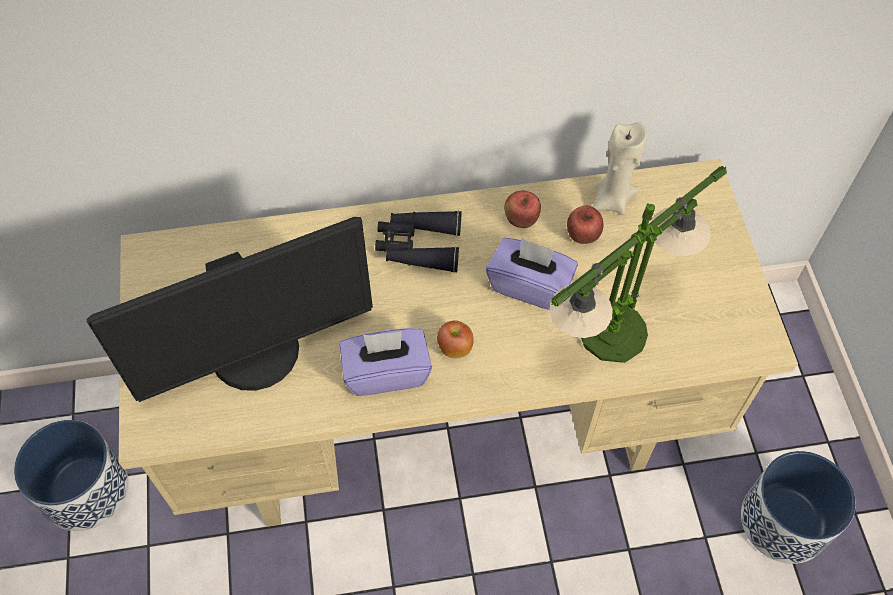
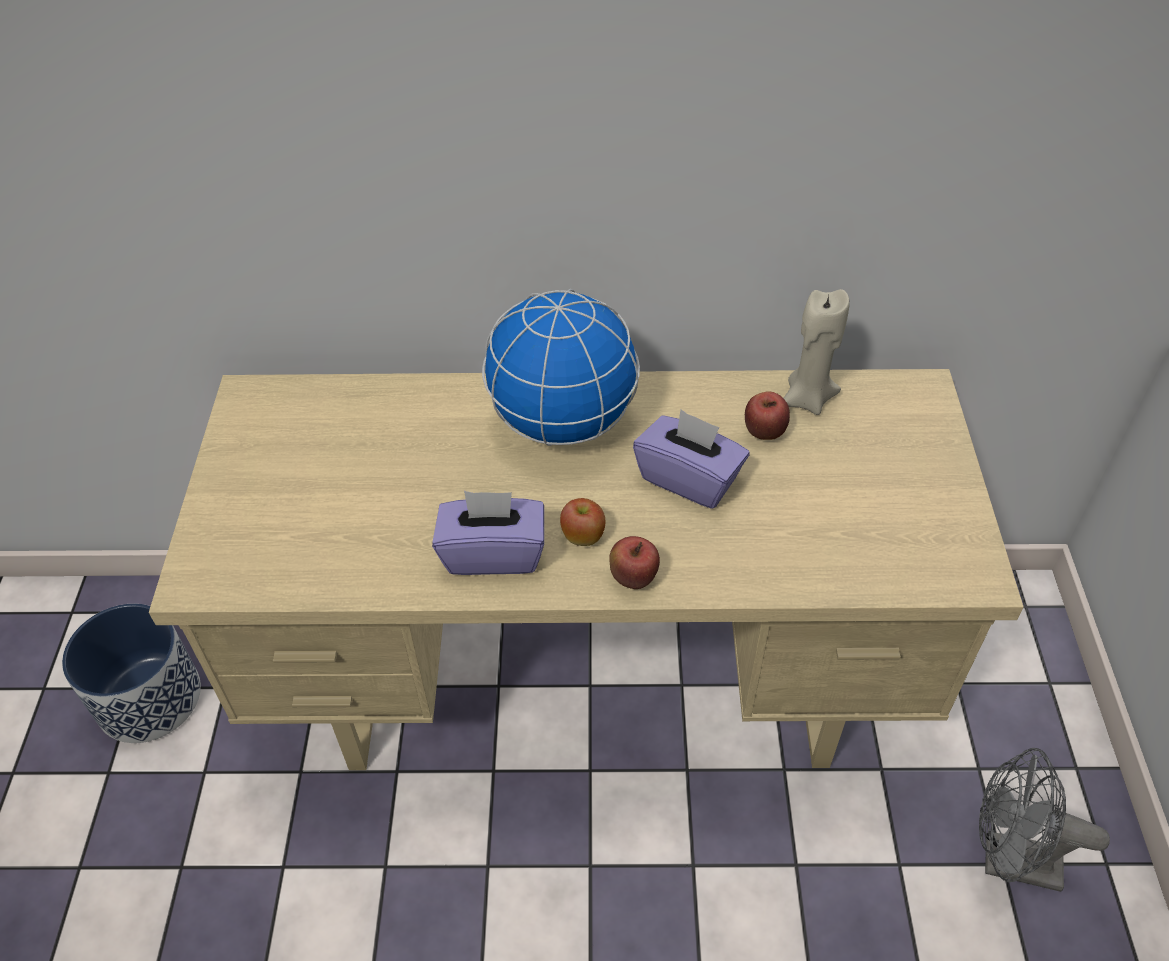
camera: 10 degrees right, 10 degrees down
monitor [86,217,373,402] -> none
black binoculars [375,211,462,273] -> globe [482,289,640,446]
apple [504,191,541,228] -> apple moved to [609,536,660,589]
table lamp [549,166,727,363] -> none
planter [741,451,855,564] -> grey fan [979,748,1110,892]

